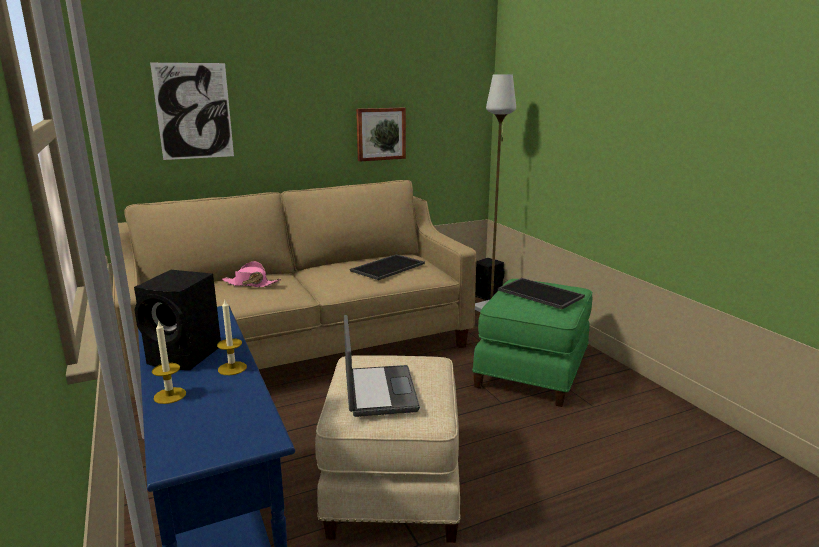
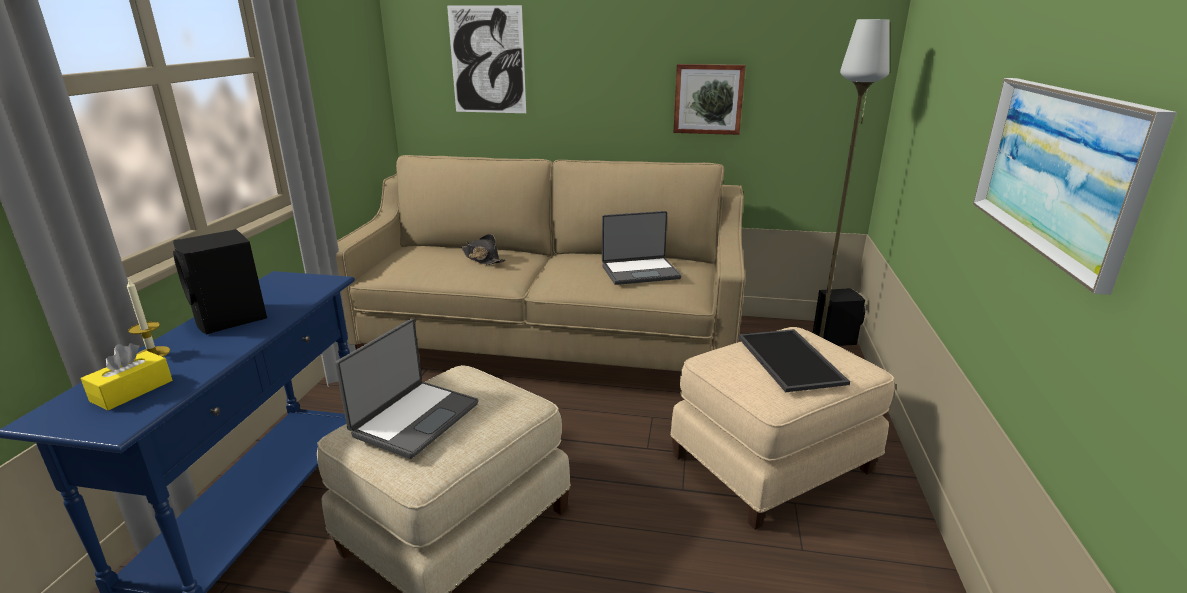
camera: 35 degrees right, 5 degrees up
candle [217,298,247,375] -> none
pink hat [222,261,281,287] -> black hat [461,234,506,265]
tray [350,254,425,280] -> laptop [602,211,681,285]
green ottoman [472,279,592,407] -> beige ottoman [670,327,895,530]
none -> yellow tissue box [81,343,172,410]
none -> picture [973,78,1177,295]

